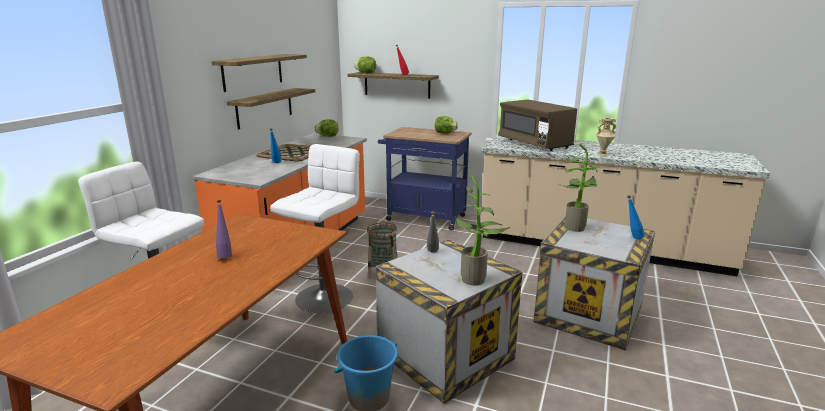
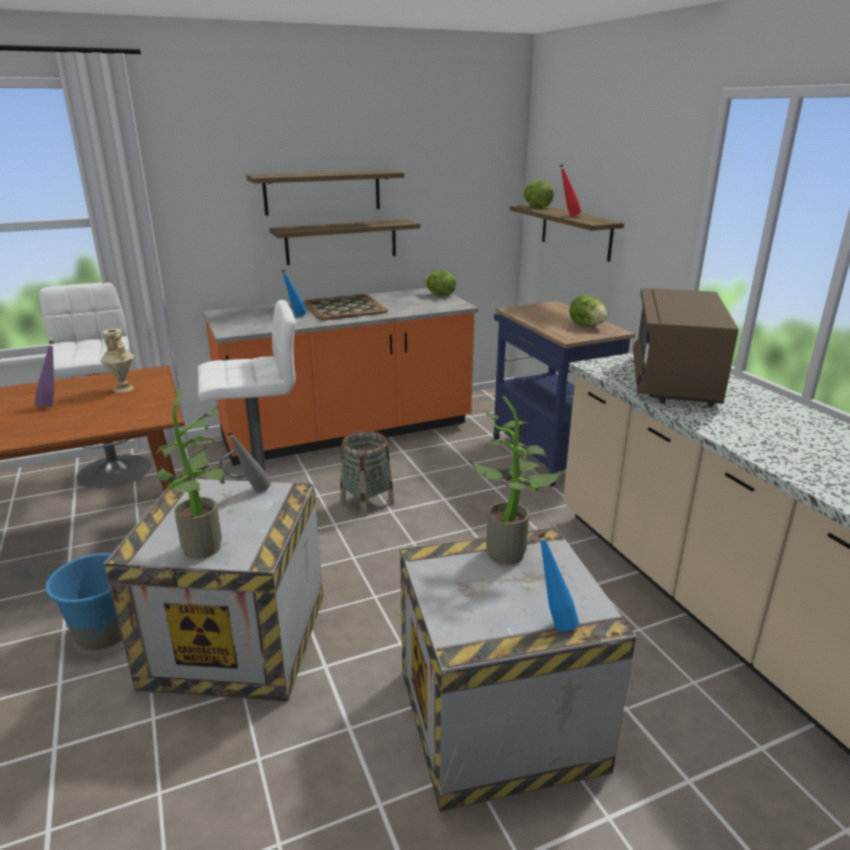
camera: 45 degrees right, 5 degrees up
beige vase [596,117,617,156] -> beige vase moved to [100,329,134,393]

